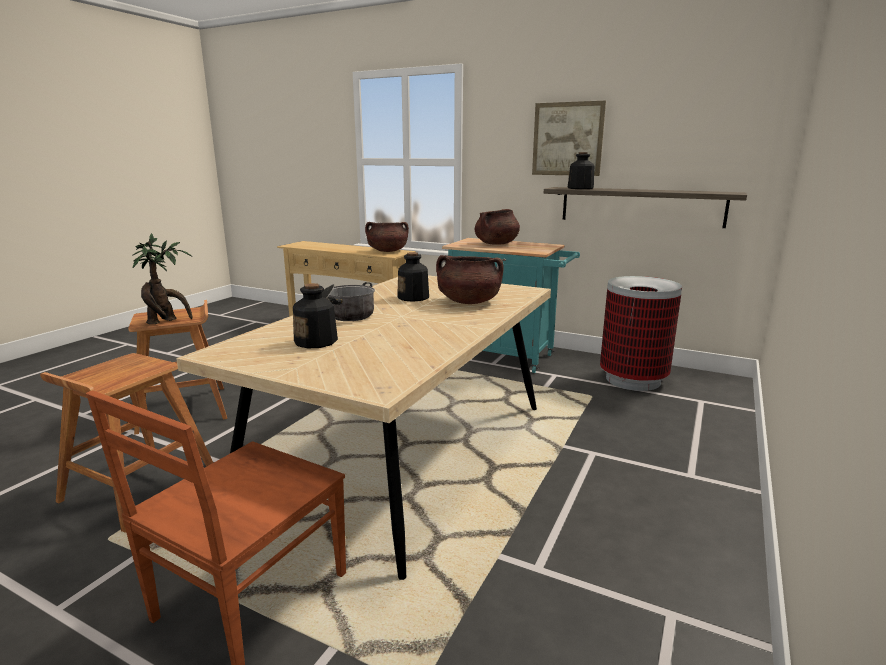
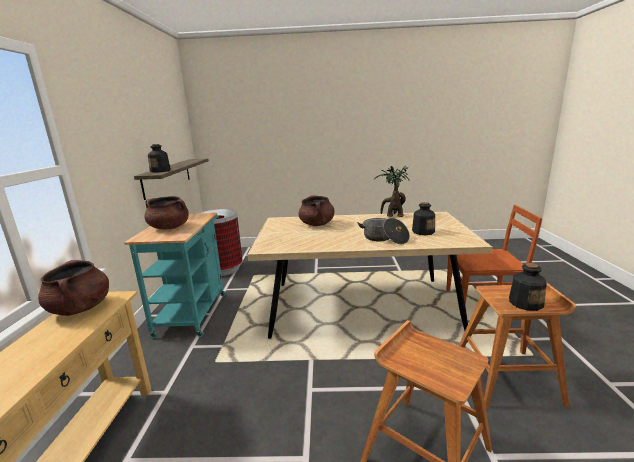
camera: 115 degrees left, 0 degrees up
potted plant [132,233,193,324] -> potted plant moved to [375,166,410,217]
bottle [397,252,429,302] -> bottle moved to [509,263,547,311]
picture [532,101,606,176] -> none

